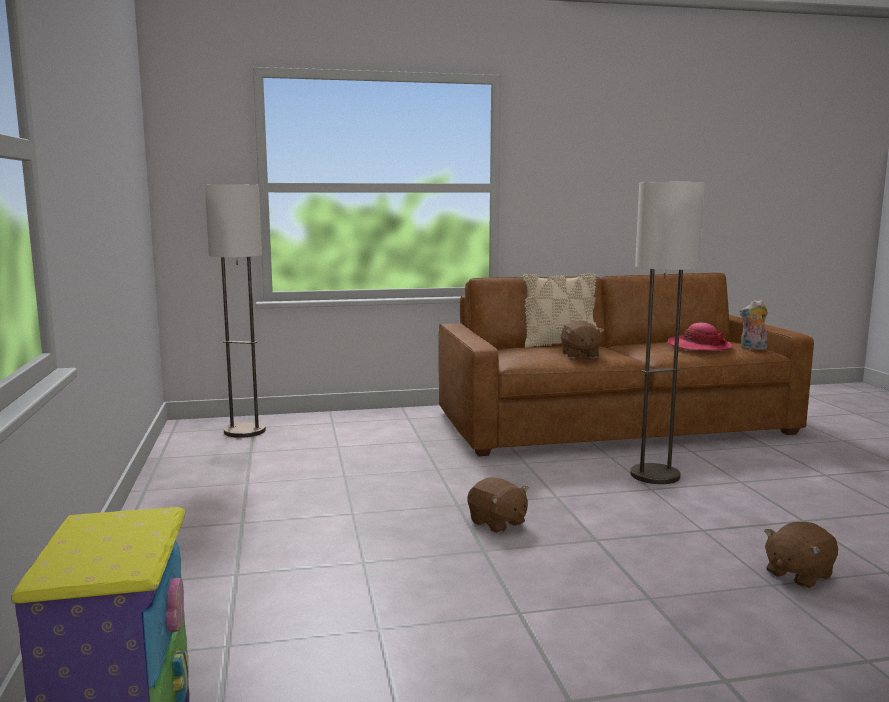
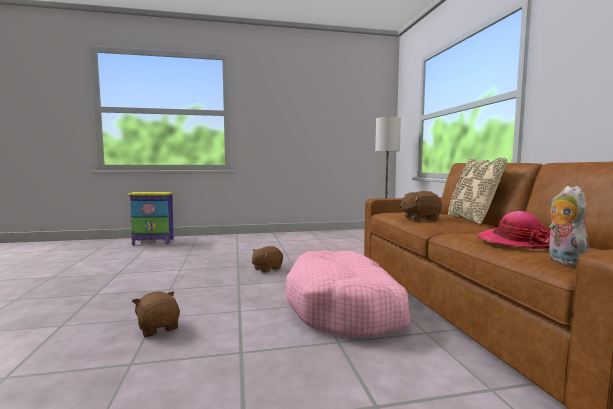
camera: 90 degrees right, 5 degrees down
floor lamp [630,182,705,484] -> pink dog bed [286,250,410,338]

